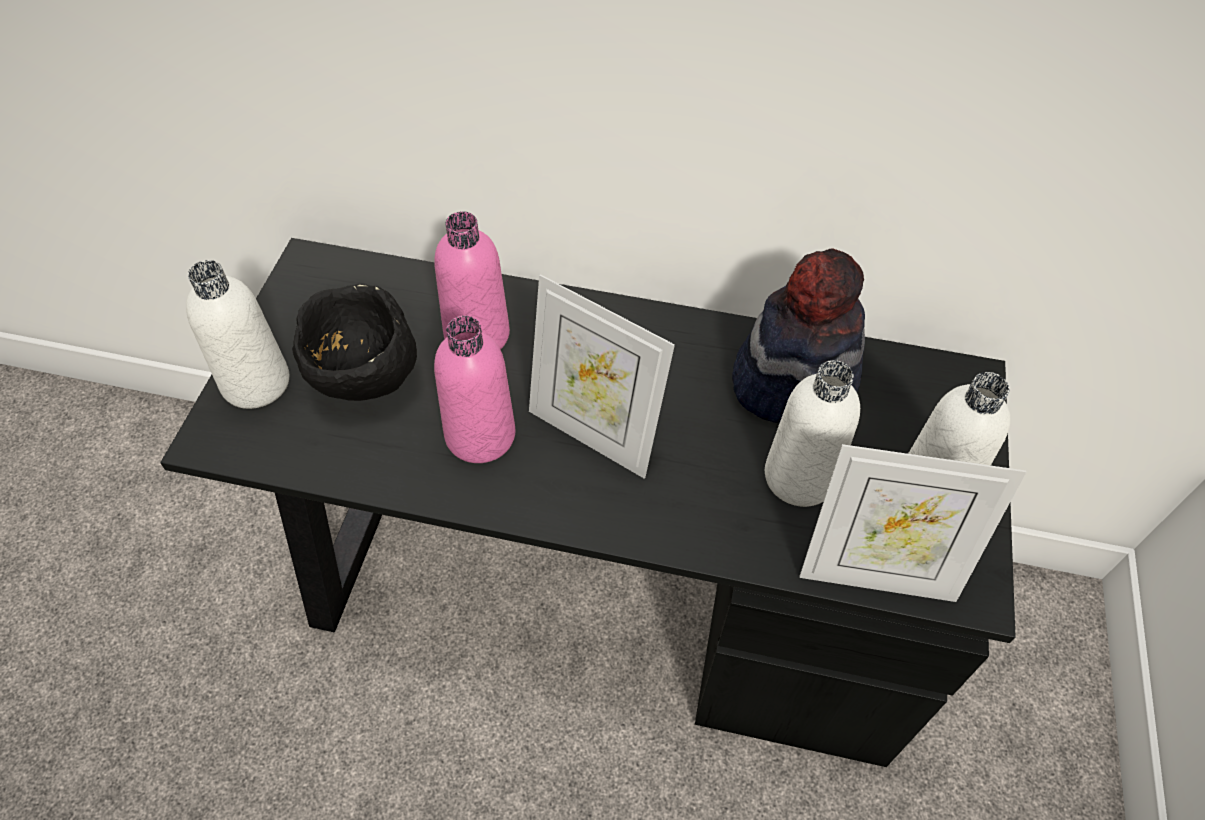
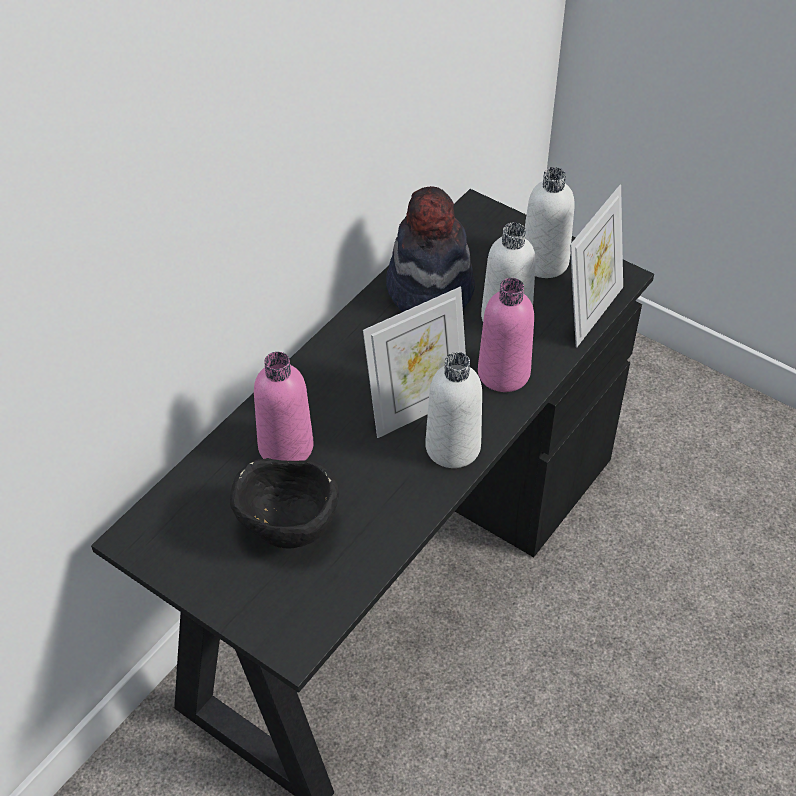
camera: 65 degrees left, 5 degrees down
white bottle [186,260,289,409] -> white bottle moved to [425,352,482,468]
pink bottle [434,316,515,463] -> pink bottle moved to [478,278,534,392]

